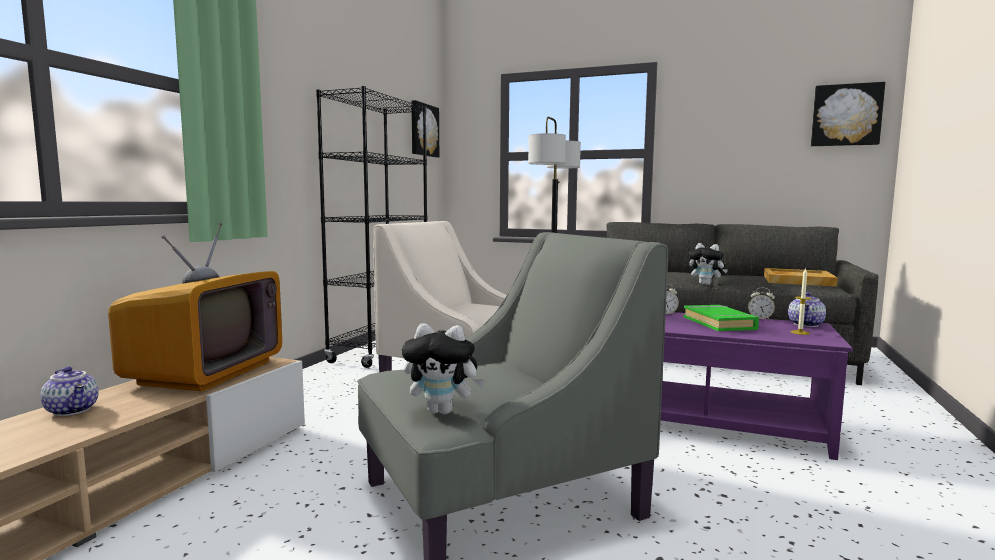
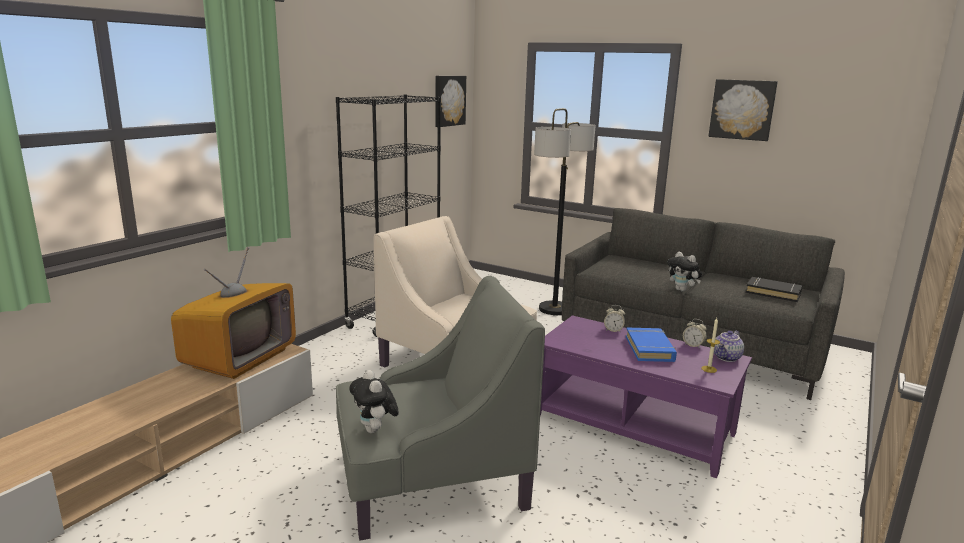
camera: 10 degrees right, 10 degrees up
teapot [41,366,99,416] -> none
plush toy [402,323,485,414] -> plush toy turned 45 degrees clockwise [349,370,399,433]
green book [683,305,759,331] -> blue book [626,328,677,362]
beige tray [764,268,838,286] -> black book [746,277,802,302]
picture [811,82,885,146] -> picture moved to [708,79,778,141]

